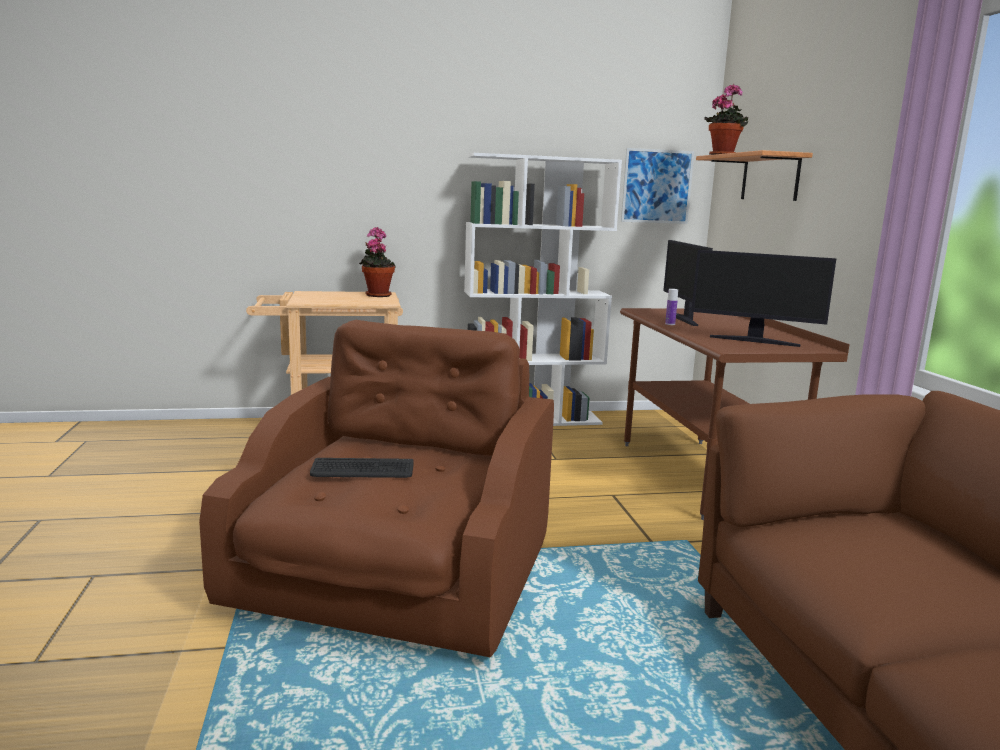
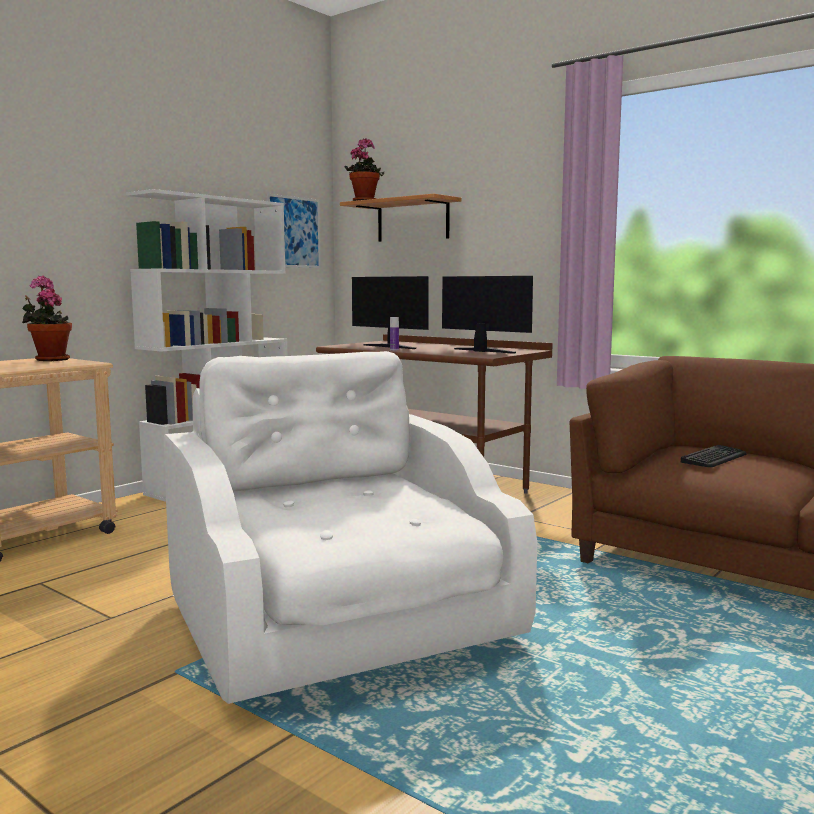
camera: 40 degrees left, 5 degrees down
brown armchair [199,320,554,657] -> white armchair [163,351,537,704]
keyboard [310,458,414,478] -> keyboard moved to [681,445,746,467]
monitor [691,250,836,347] -> monitor turned 120 degrees counterclockwise [442,276,533,354]

